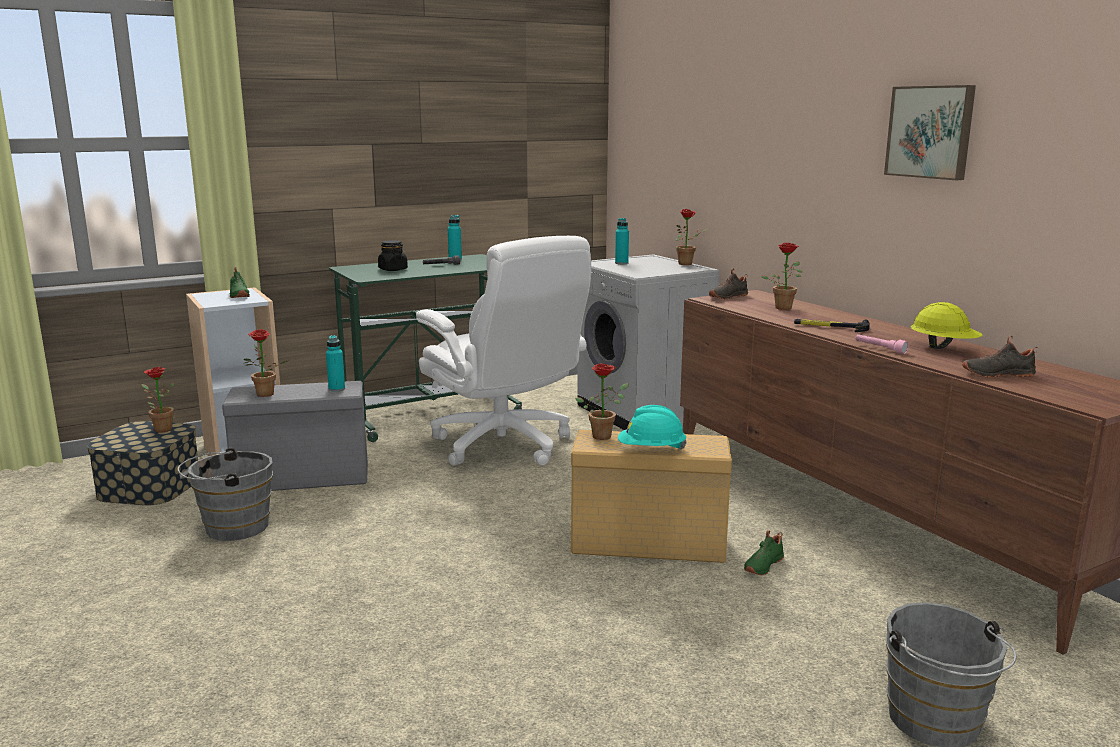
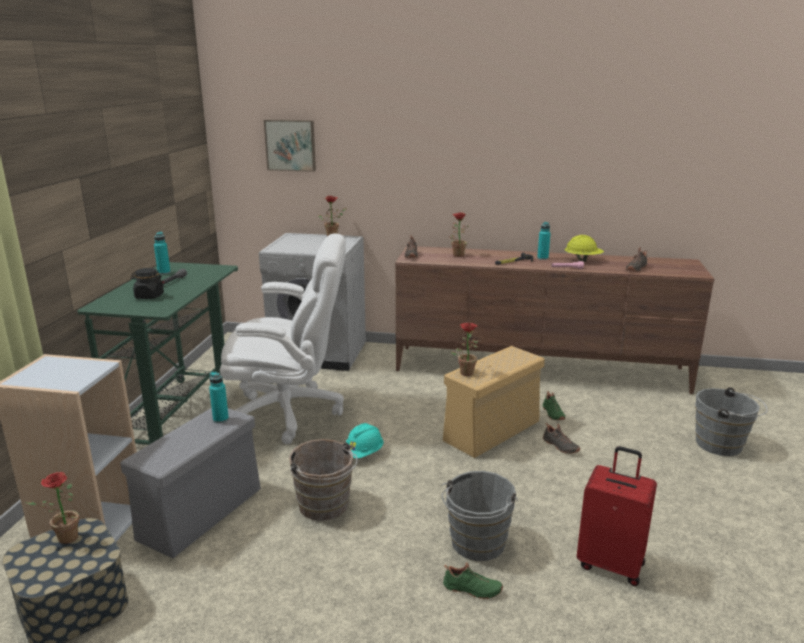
camera: 50 degrees left, 5 degrees up
grey bucket [177,448,273,541] -> grey bucket moved to [442,471,518,561]
green shoe [230,267,250,298] -> green shoe moved to [443,562,503,599]
potted plant [243,329,287,397] -> none
turquoise bottle [615,218,629,264] -> turquoise bottle moved to [537,222,551,260]
turquoise hard hat [618,405,687,450] -> turquoise hard hat moved to [346,423,384,458]
picture [884,85,976,180] -> picture moved to [264,119,316,172]
none -> brown bucket [289,439,358,521]
none -> black shoe [543,423,580,454]
none -> red suitcase [577,446,657,586]

